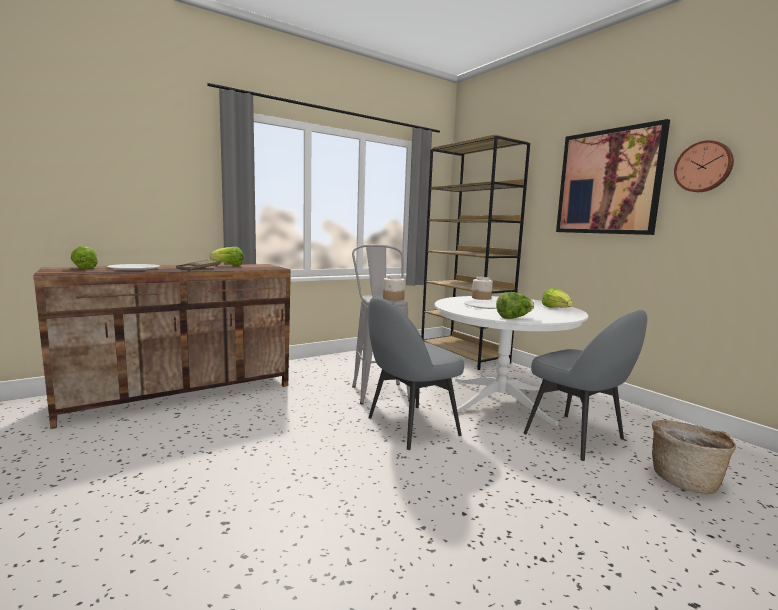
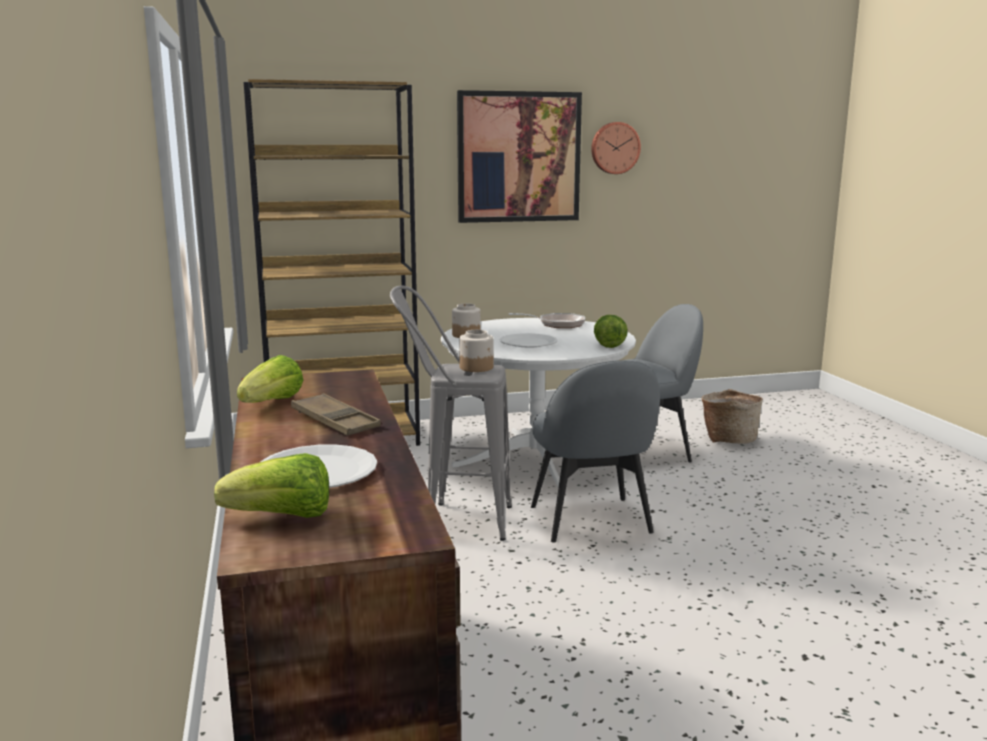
camera: 70 degrees left, 5 degrees up
lettuce [542,288,573,308] -> frying pan [509,313,585,328]

